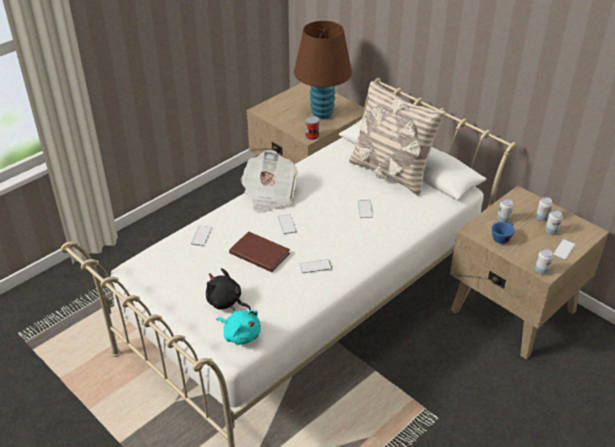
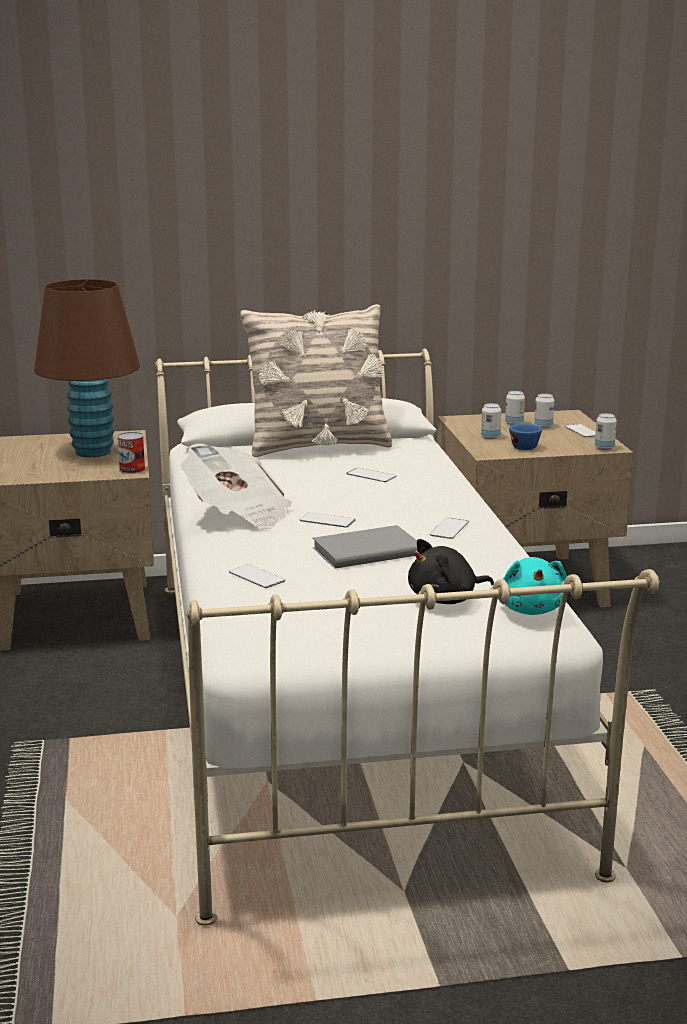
camera: 55 degrees left, 20 degrees down
turquoise plush toy [217,310,261,345] -> turquoise plush toy turned 105 degrees clockwise [498,557,567,615]
brown book [229,231,290,272] -> grey book [313,525,418,569]

